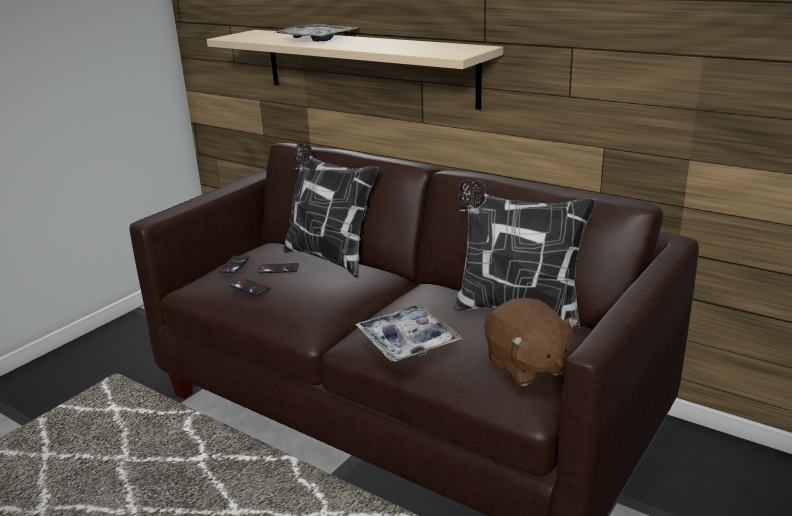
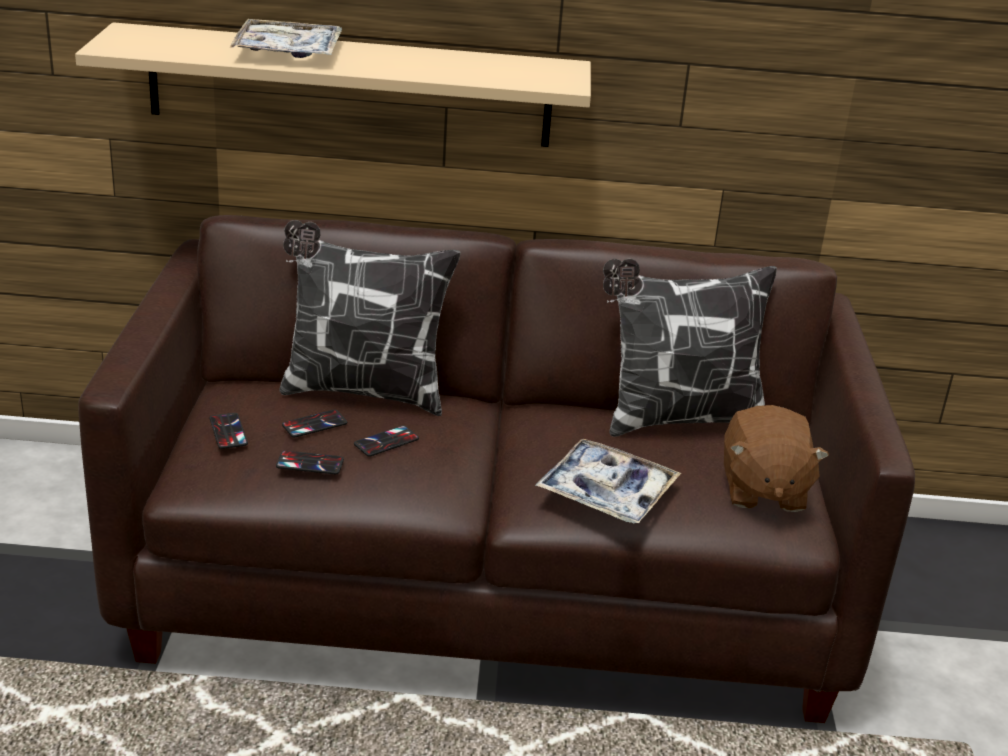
camera: 35 degrees left, 5 degrees up
brown plush toy [484,298,578,386] -> brown plush toy turned 60 degrees clockwise [724,405,829,512]
none -> phone [354,425,419,457]

